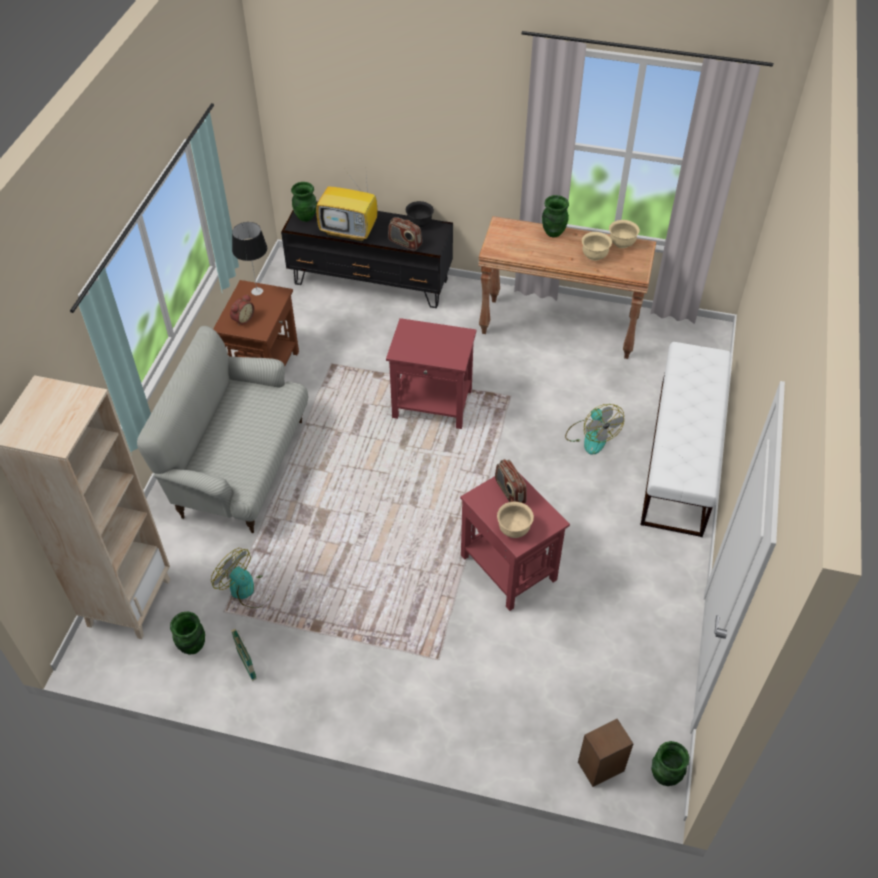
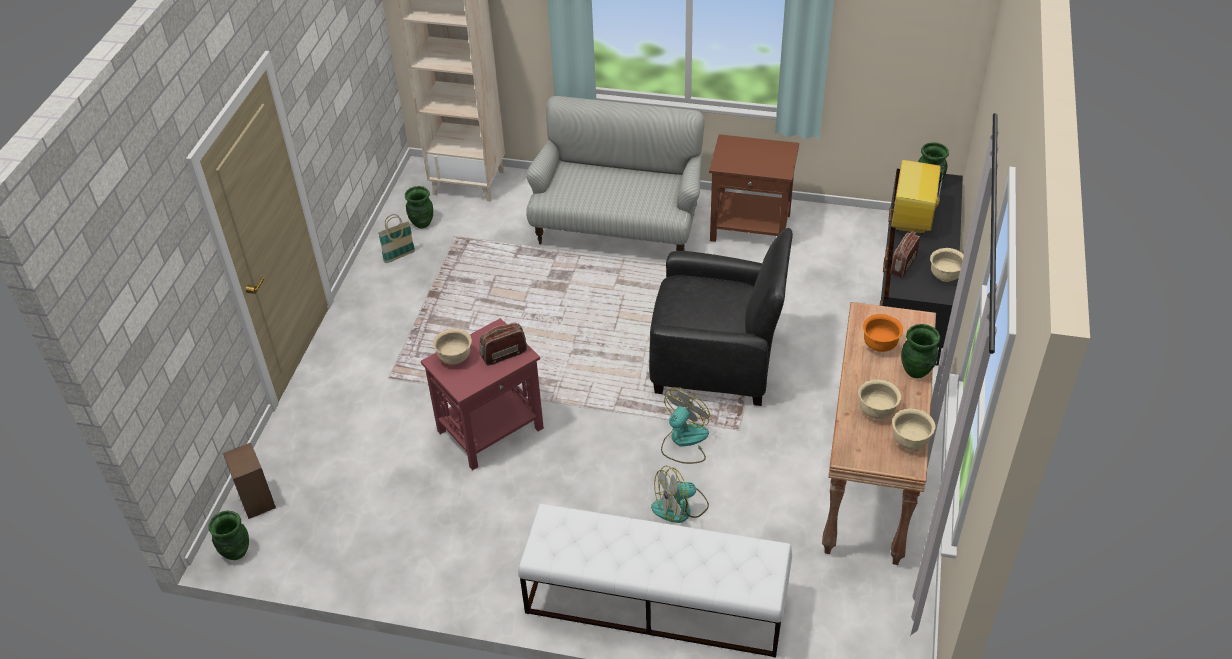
camera: 90 degrees right, 5 degrees down
fan [211,548,275,608] -> fan moved to [661,387,710,464]
alarm clock [230,294,254,326] -> none
table lamp [232,222,267,295] -> none
red side table [386,318,476,429] -> black armchair [649,228,793,406]
black bowl [406,201,434,228] -> beige bowl [930,248,964,282]
none -> orange bowl [863,314,903,352]

